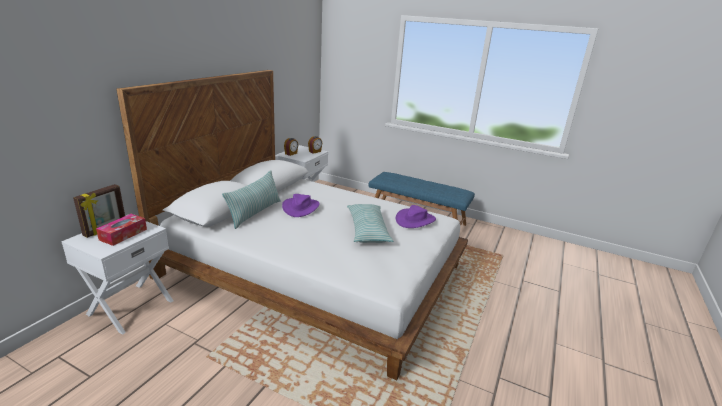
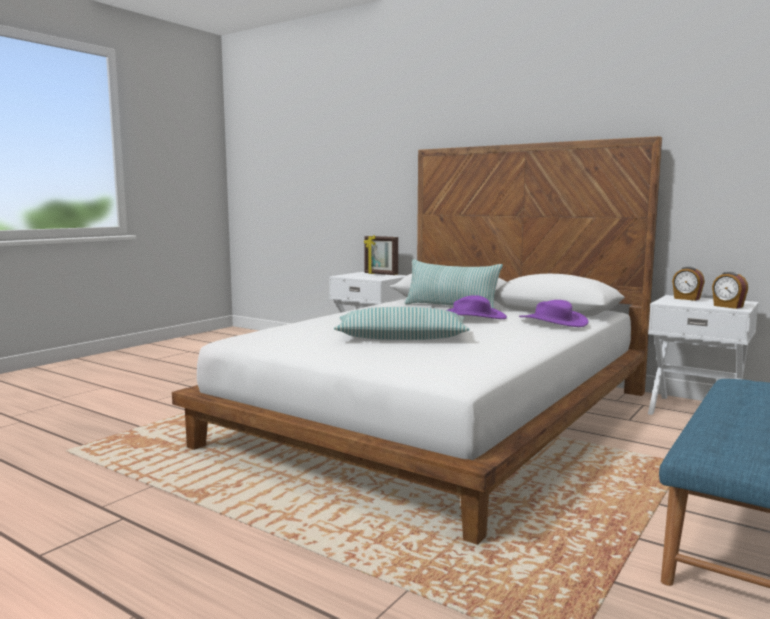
camera: 100 degrees right, 15 degrees down
tissue box [96,214,147,246] -> none
purple hat [396,205,436,228] -> purple hat moved to [519,300,588,327]

